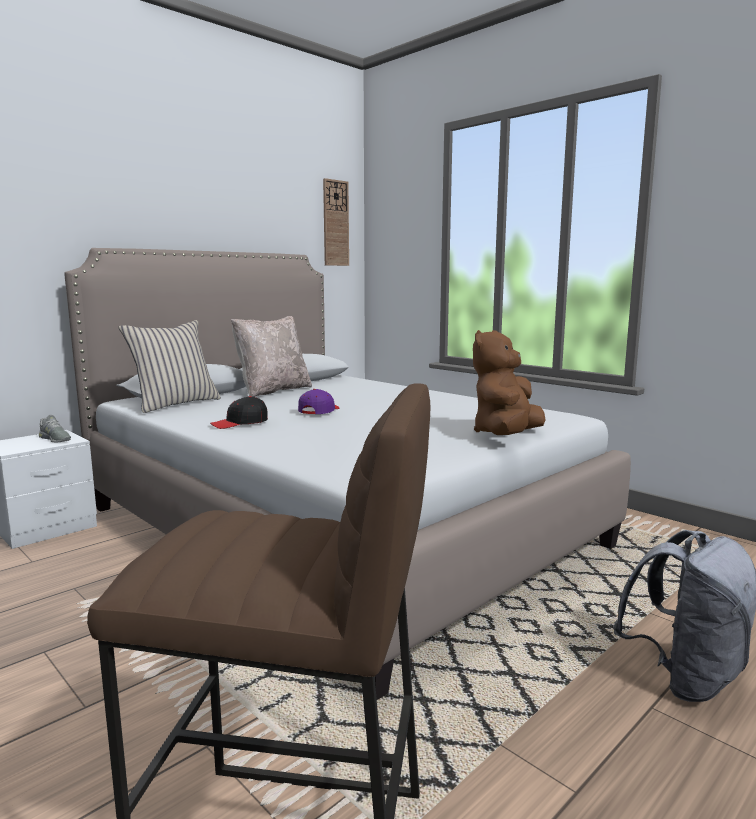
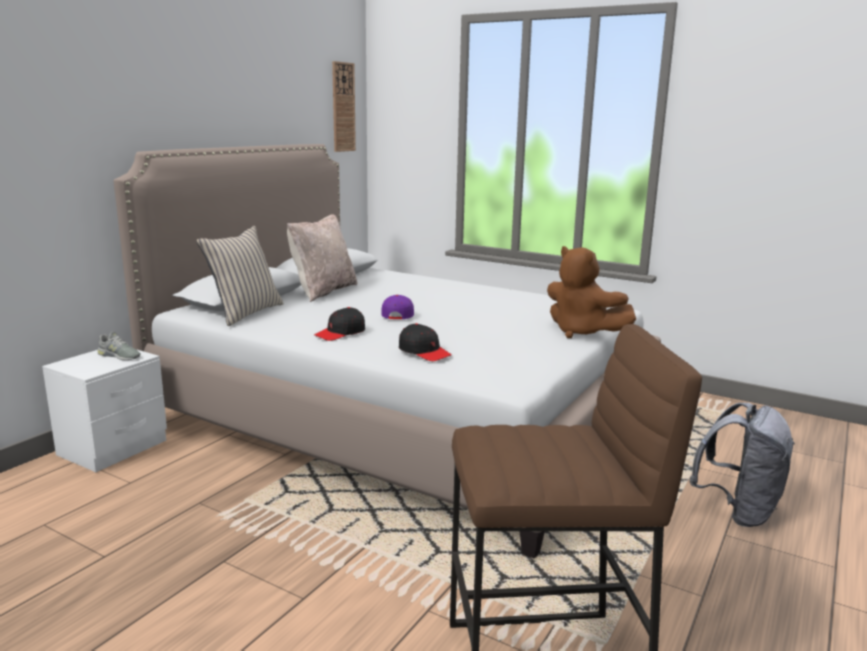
camera: 15 degrees left, 5 degrees up
brown plush toy [473,330,546,435] -> brown plush toy turned 60 degrees counterclockwise [547,246,636,338]
none -> black cap [399,323,452,361]

